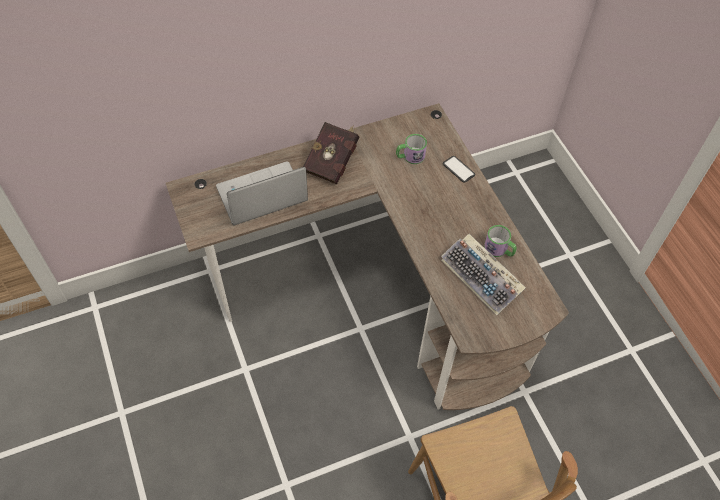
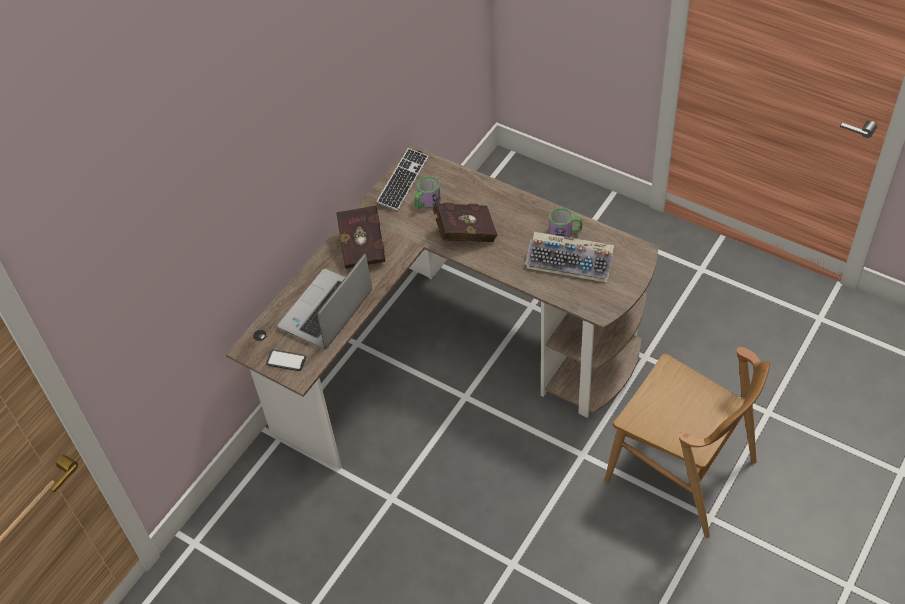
camera: 30 degrees left, 5 degrees down
phone [443,156,475,183] -> phone moved to [266,350,306,371]
none -> keyboard [376,148,429,211]
none -> red book [426,202,497,242]

